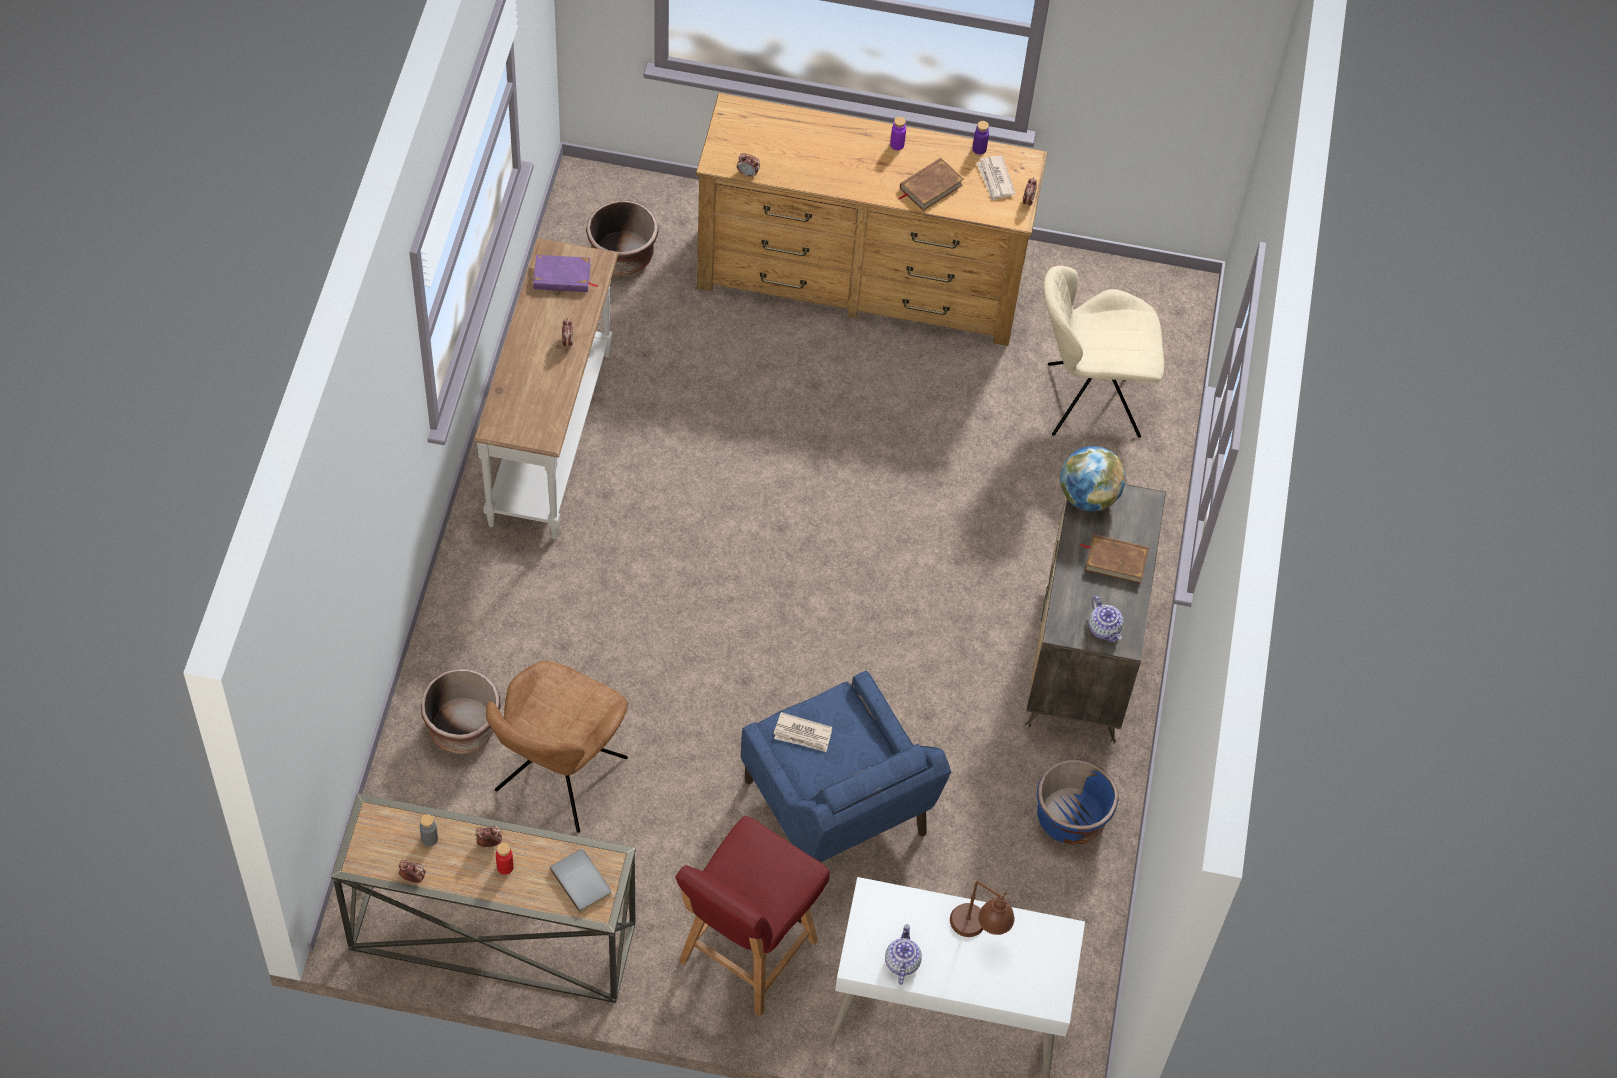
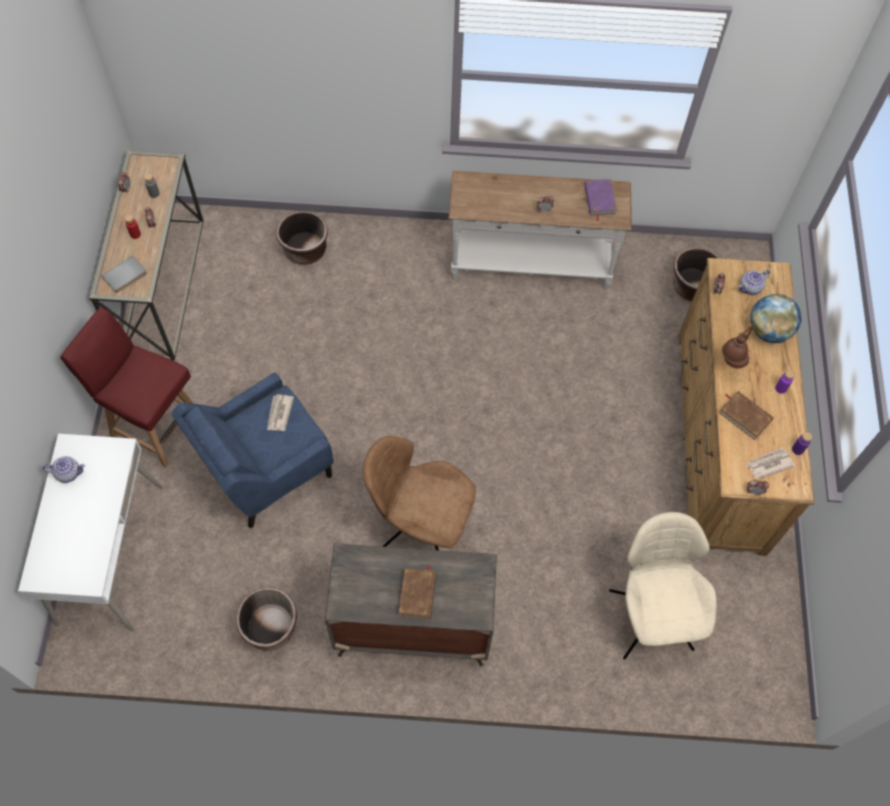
camera: 85 degrees right, 5 degrees up
brown chair [486,661,628,833] -> brown chair moved to [363,436,476,550]
brown table lamp [950,881,1016,937] -> brown table lamp moved to [722,324,754,368]
blue planter [1037,759,1119,845] -> brown planter [237,588,297,651]
globe [1060,446,1126,511] -> globe moved to [750,294,802,343]
teapot [1089,596,1123,642] -> teapot moved to [739,269,770,295]

